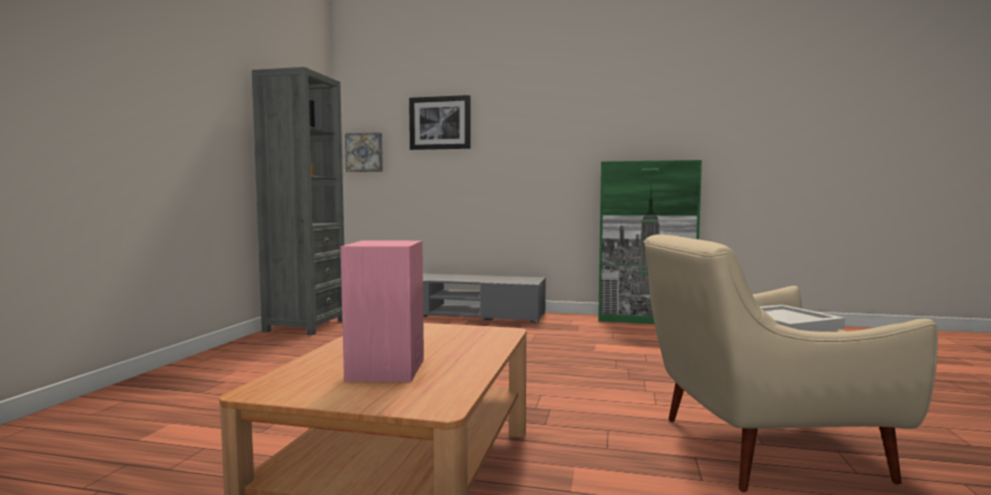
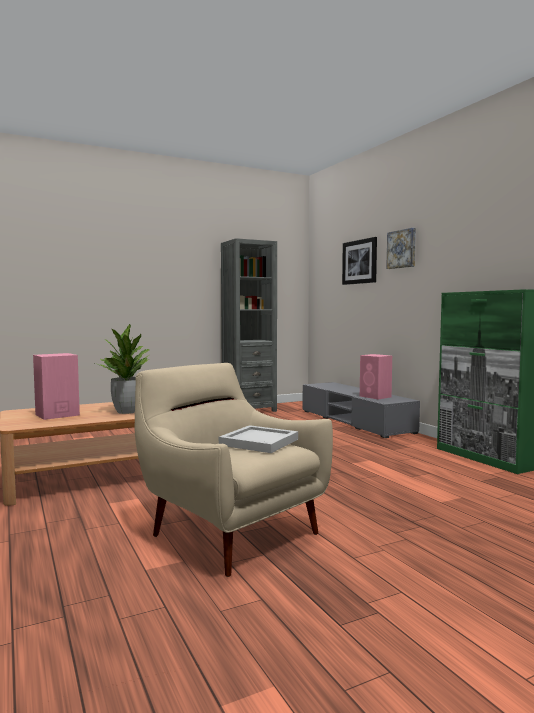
camera: 50 degrees right, 0 degrees up
picture [345,132,383,172] -> picture moved to [386,228,416,269]
none -> potted plant [95,324,149,414]
none -> pink speaker [360,354,392,400]

